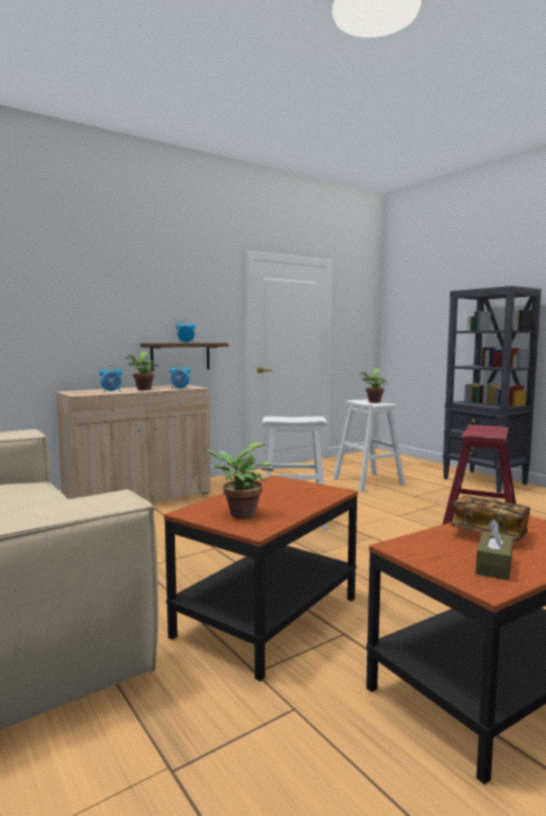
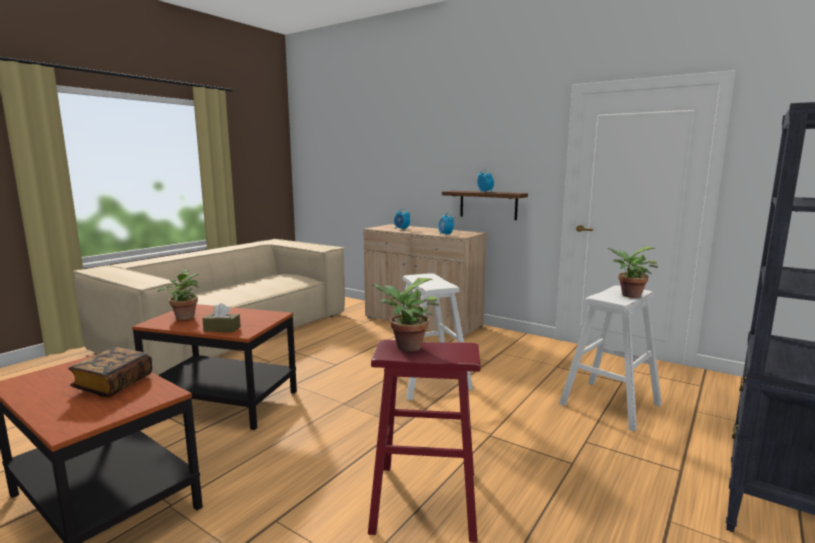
camera: 70 degrees right, 5 degrees up
potted plant [125,352,160,390] -> potted plant moved to [371,278,439,351]
brown tissue box [476,519,513,580] -> brown tissue box moved to [202,303,241,333]

